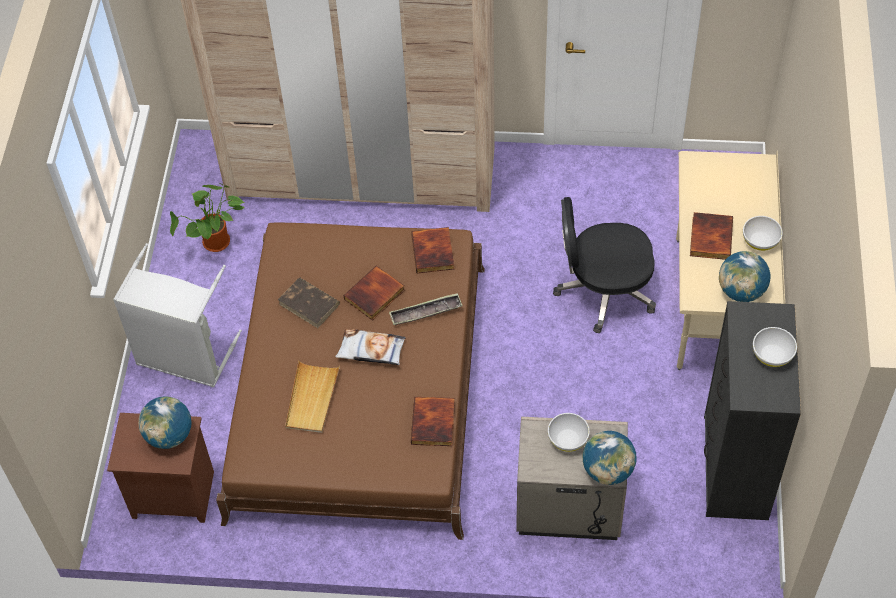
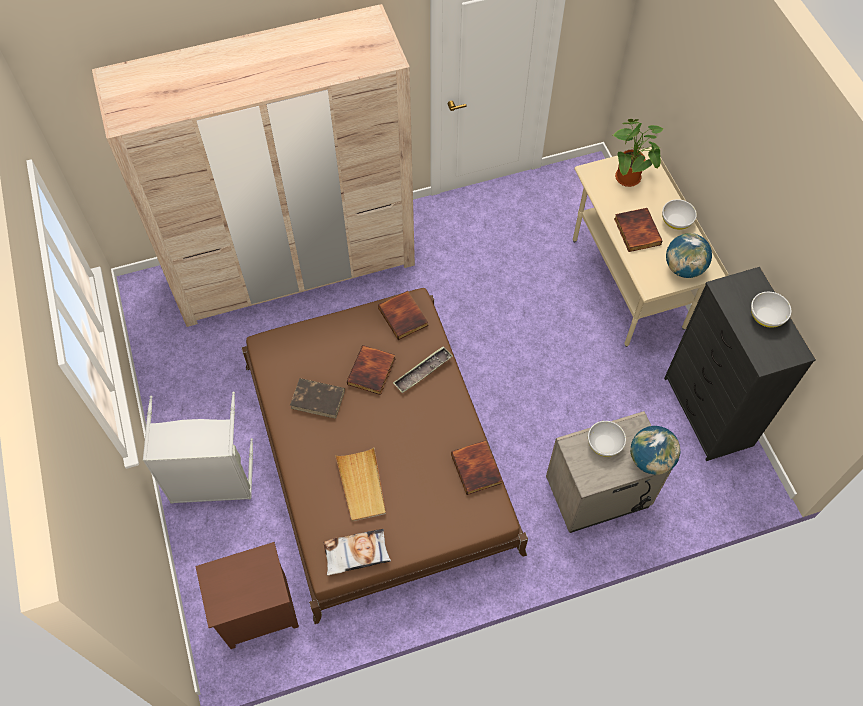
camera: 25 degrees left, 5 degrees up
globe [138,396,192,449] -> none
potted plant [170,183,244,252] -> potted plant moved to [613,119,664,187]
pillow [335,329,406,365] -> pillow moved to [323,529,391,575]
black office chair [553,197,656,333] -> none

